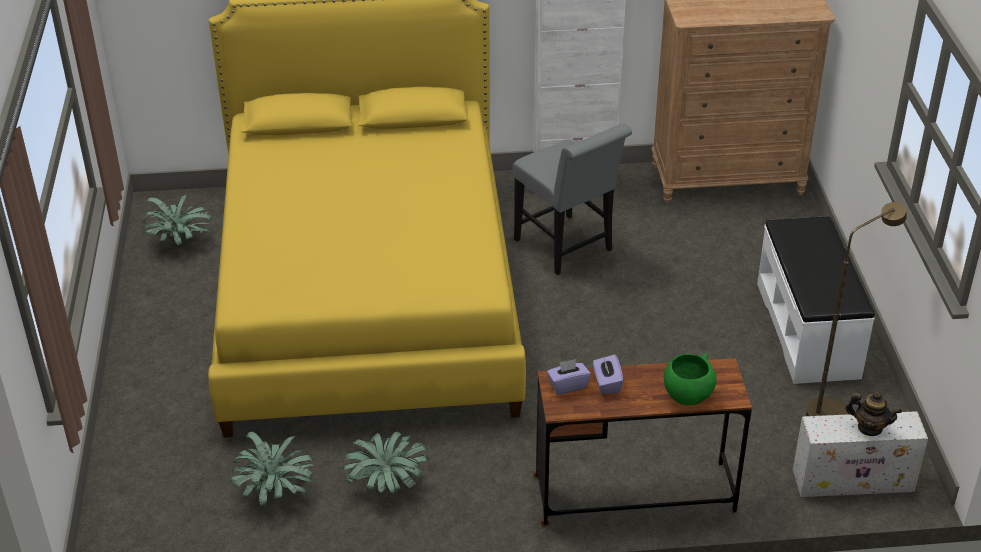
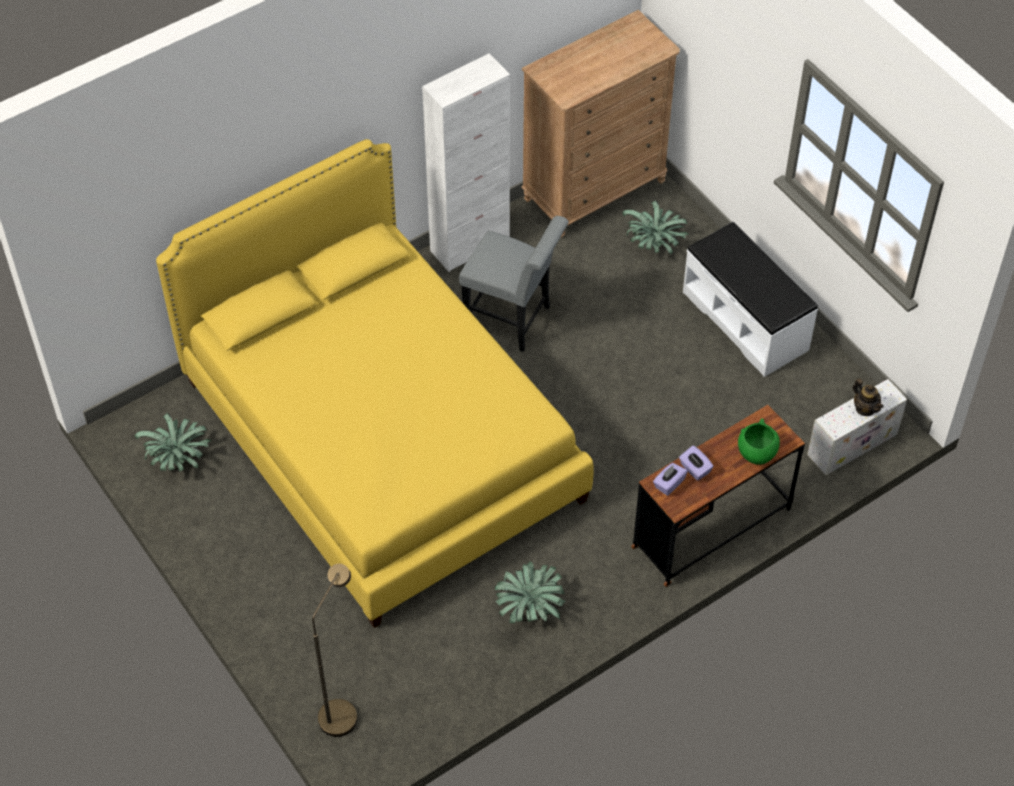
camera: 30 degrees left, 15 degrees up
potted plant [229,432,314,506] -> potted plant moved to [622,200,688,255]
brown floor lamp [806,202,907,416] -> brown floor lamp moved to [312,563,357,737]
teapot [846,392,902,436] -> teapot turned 60 degrees clockwise [853,378,884,416]

